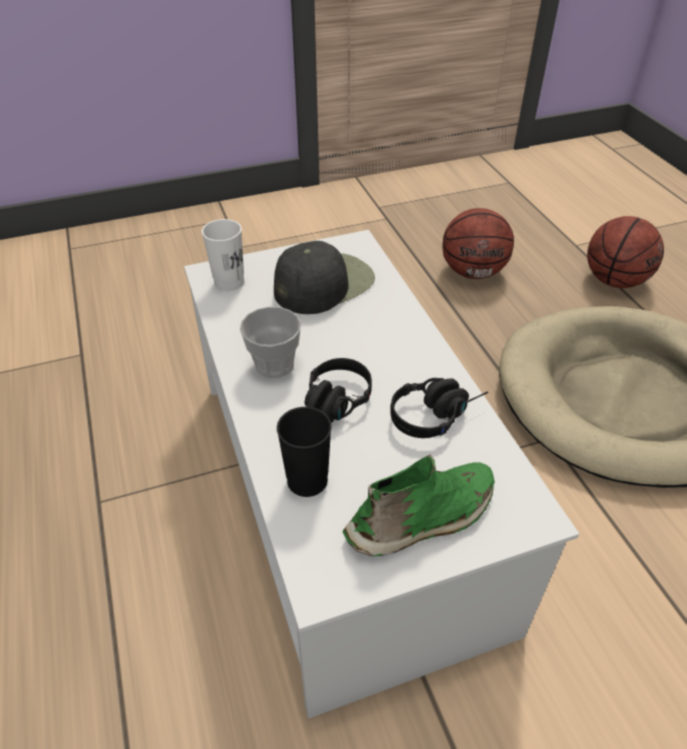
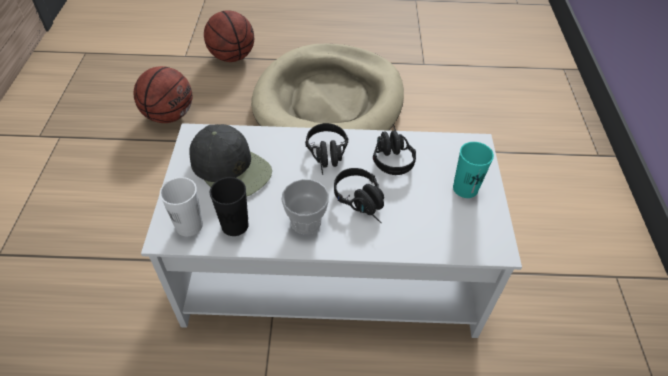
camera: 70 degrees left, 5 degrees up
black cap [274,241,375,314] -> black cap turned 150 degrees clockwise [189,124,272,197]
black cup [277,407,332,497] -> black cup moved to [210,177,249,236]
green shoe [343,454,495,556] -> turquoise cup [453,142,494,198]
none -> black headphones [305,123,348,175]

